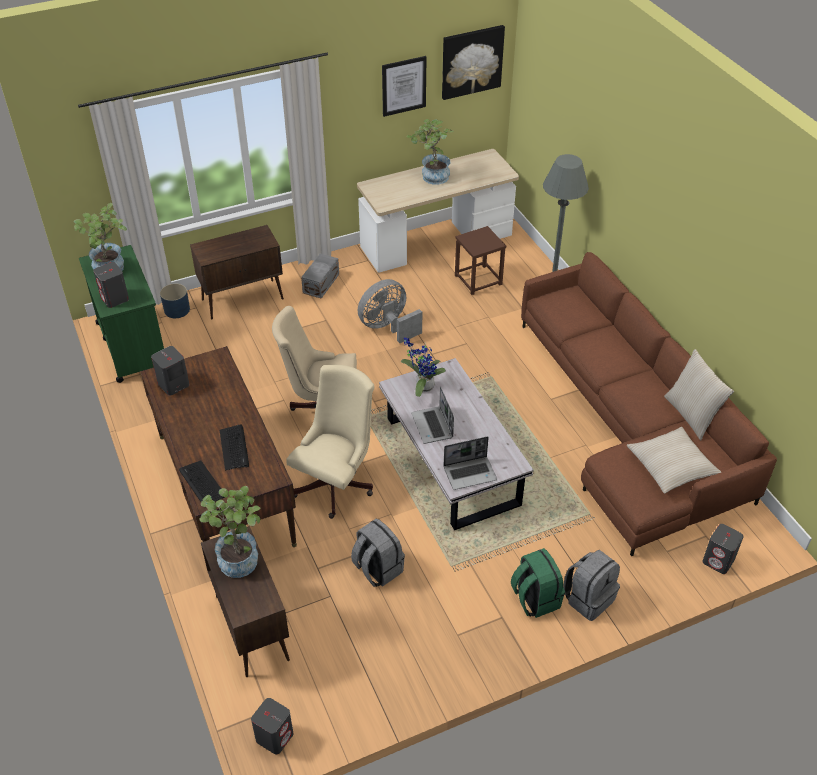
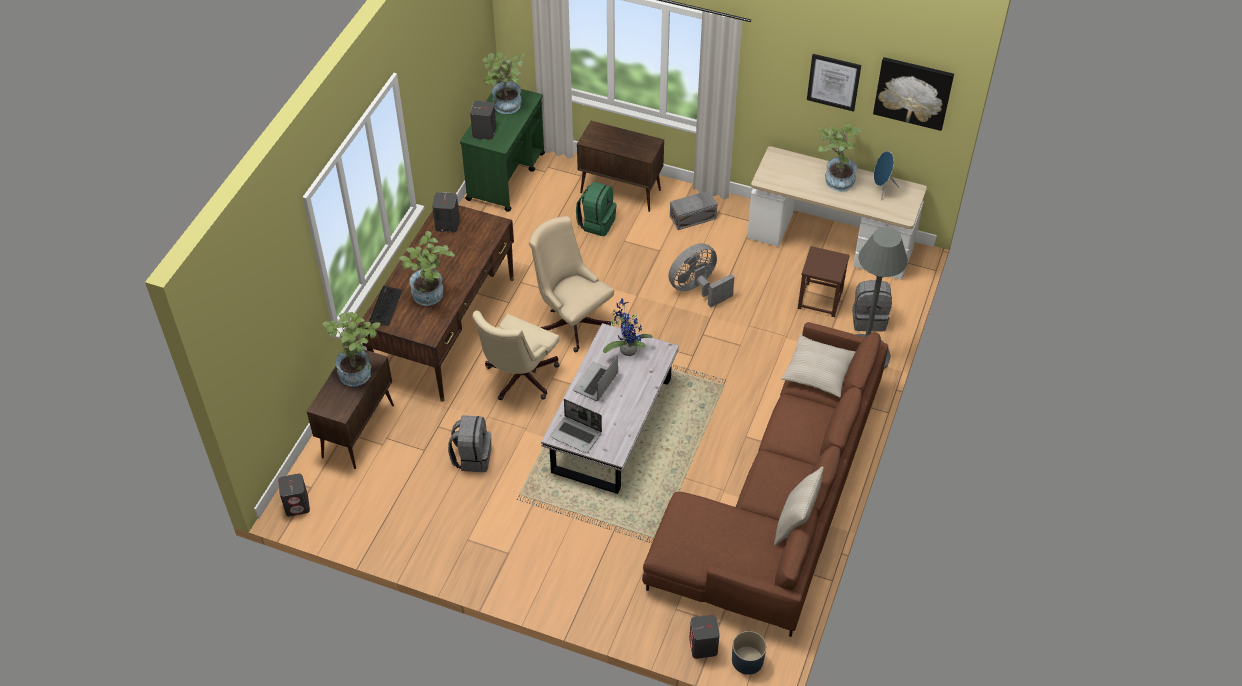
camera: 45 degrees right, 5 degrees up
blue planter [160,283,190,318] -> blue planter moved to [732,631,766,675]
keyboard [220,424,249,470] -> potted plant [399,231,455,306]
beige office chair [286,365,374,519] -> beige office chair turned 135 degrees clockwise [472,310,560,400]
grey fan [358,279,422,343] -> grey fan turned 45 degrees counterclockwise [668,243,734,307]
green backpack [511,548,565,618] -> green backpack moved to [576,182,617,236]
grey backpack [563,550,620,621] -> grey backpack moved to [852,280,892,332]
beige pillow [627,427,721,494] -> beige pillow moved to [781,335,855,397]
none -> blue speaker [874,151,900,200]

